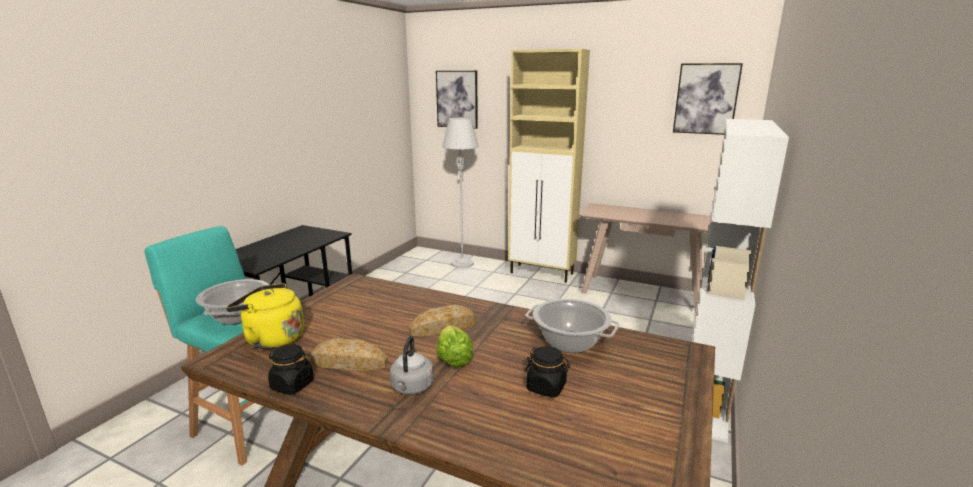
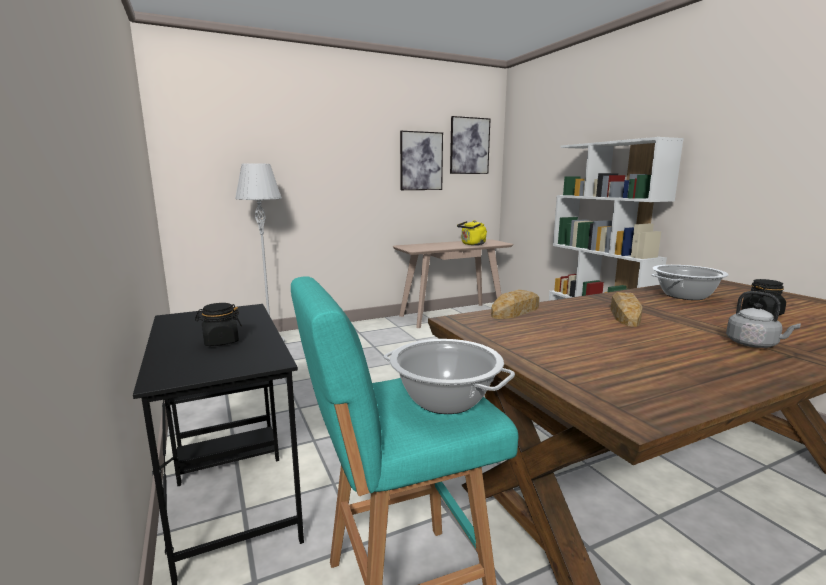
camera: 50 degrees left, 5 degrees down
yellow kettle [226,283,304,349] -> yellow kettle moved to [457,220,487,245]
black jar [268,344,314,395] -> black jar moved to [195,303,242,346]
bread [310,338,388,371] -> bread moved to [491,290,539,319]
picture [436,71,478,129] -> picture moved to [400,131,443,190]
lettuce [436,325,474,367] -> none
beige cabinet [508,49,590,283] -> none

